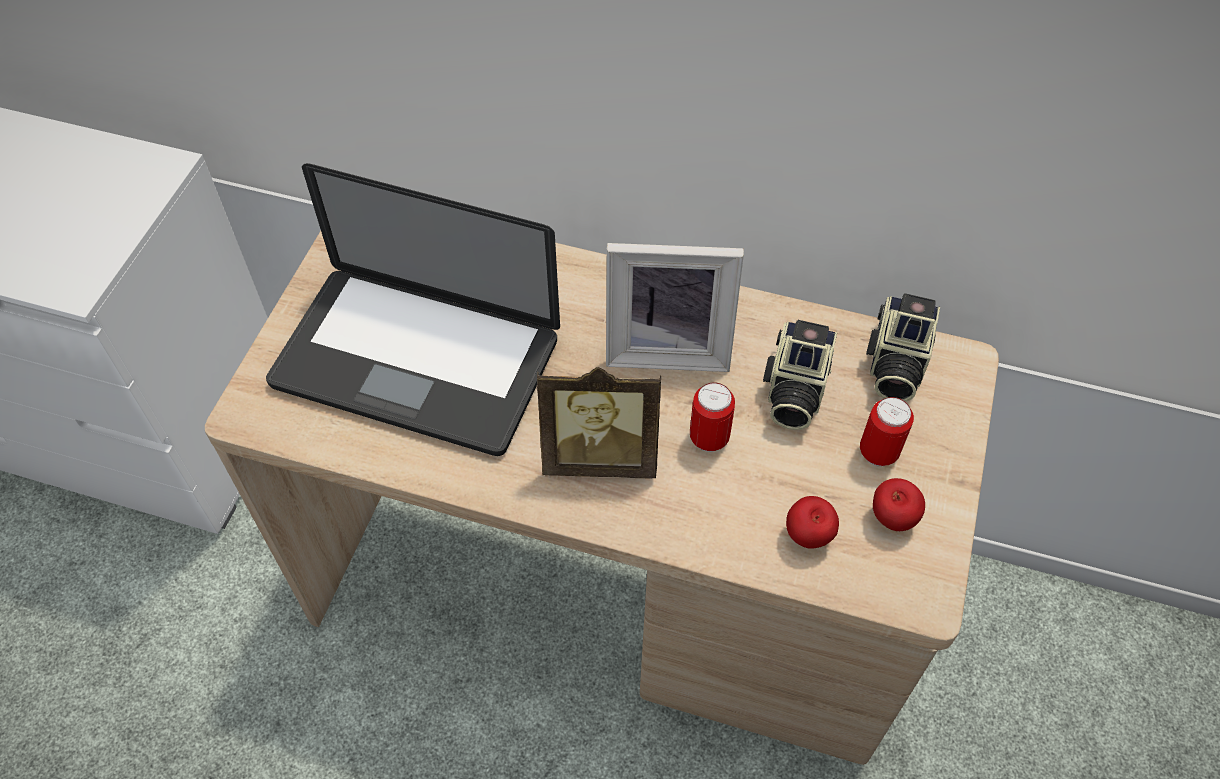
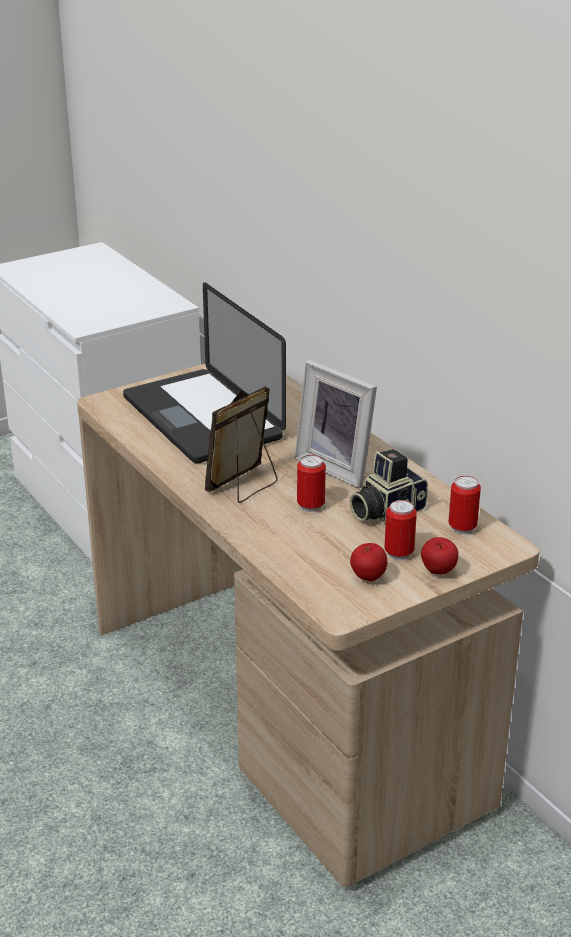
camera: 40 degrees right, 25 degrees down
picture frame [537,367,661,479] -> picture frame turned 90 degrees clockwise [205,386,278,503]
apple [786,496,839,549] -> apple moved to [421,537,458,575]
camera [866,293,940,402] -> can [448,476,481,534]

